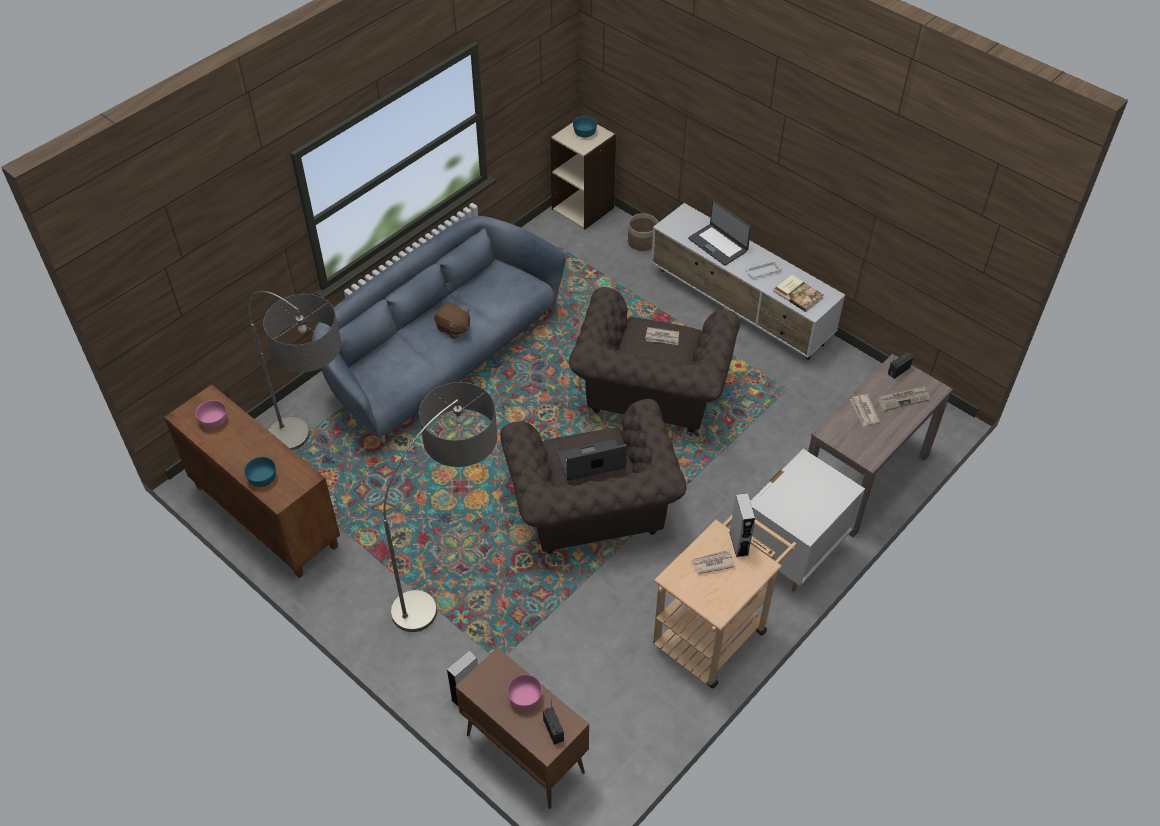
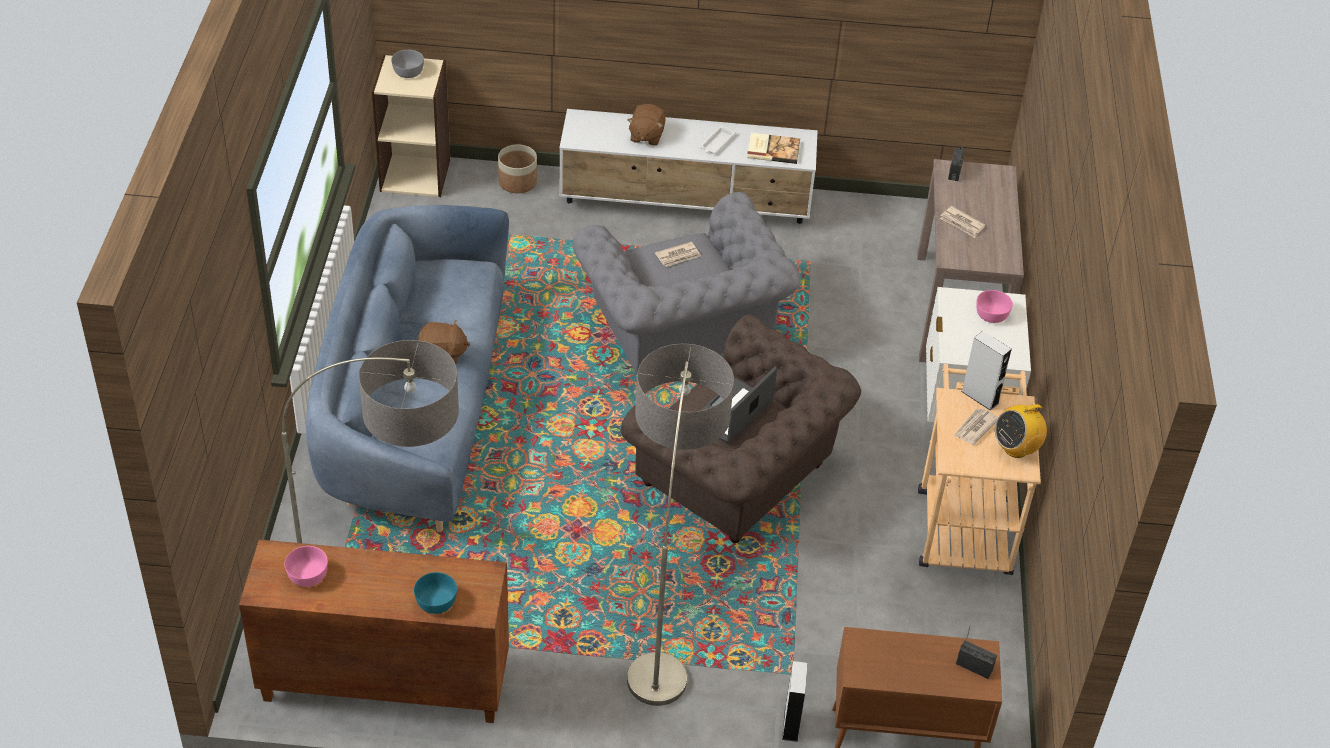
camera: 40 degrees left, 5 degrees down
pink bowl [507,674,542,710] -> pink bowl moved to [976,290,1013,323]
brown armchair [569,287,740,433] -> grey armchair [572,192,800,374]
turquoise bowl [573,116,597,138] -> grey bowl [391,50,424,78]
laptop [688,200,751,266] -> brown plush toy [628,104,666,146]
newspaper [878,386,930,411] -> none
none -> radio [995,398,1047,458]

